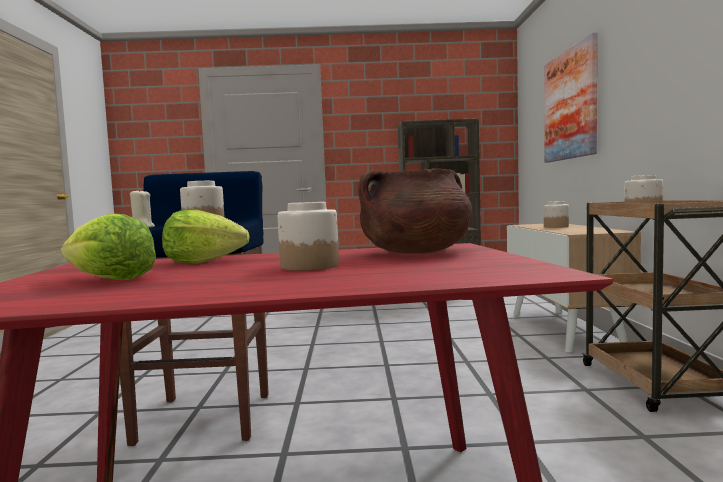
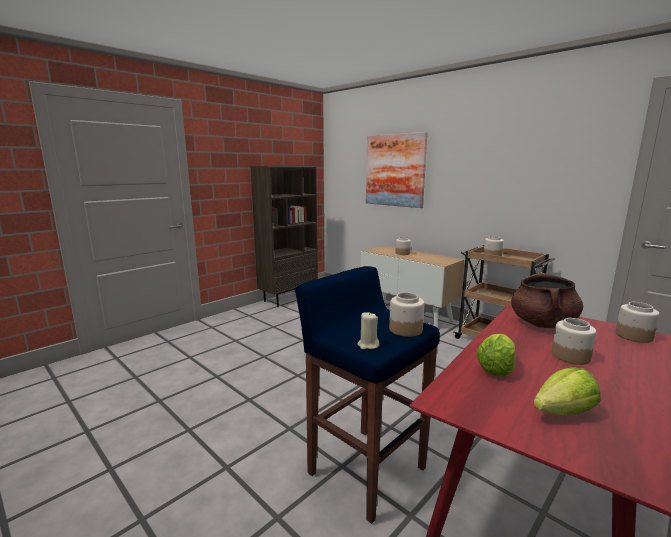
camera: 45 degrees left, 10 degrees up
none -> jar [616,302,659,343]

